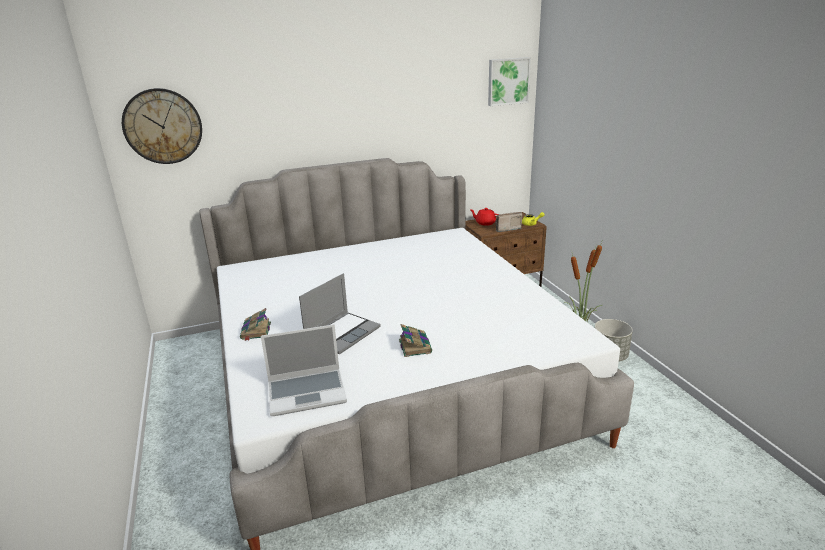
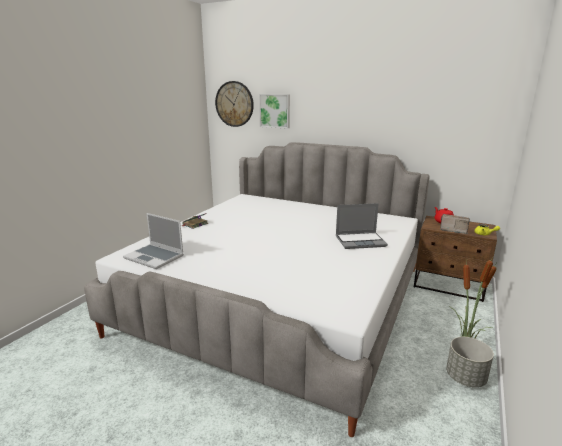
camera: 45 degrees right, 5 degrees down
laptop [299,273,381,354] -> laptop moved to [336,203,388,249]
book [399,324,432,357] -> none
picture [488,57,531,106] -> picture moved to [259,94,290,129]

